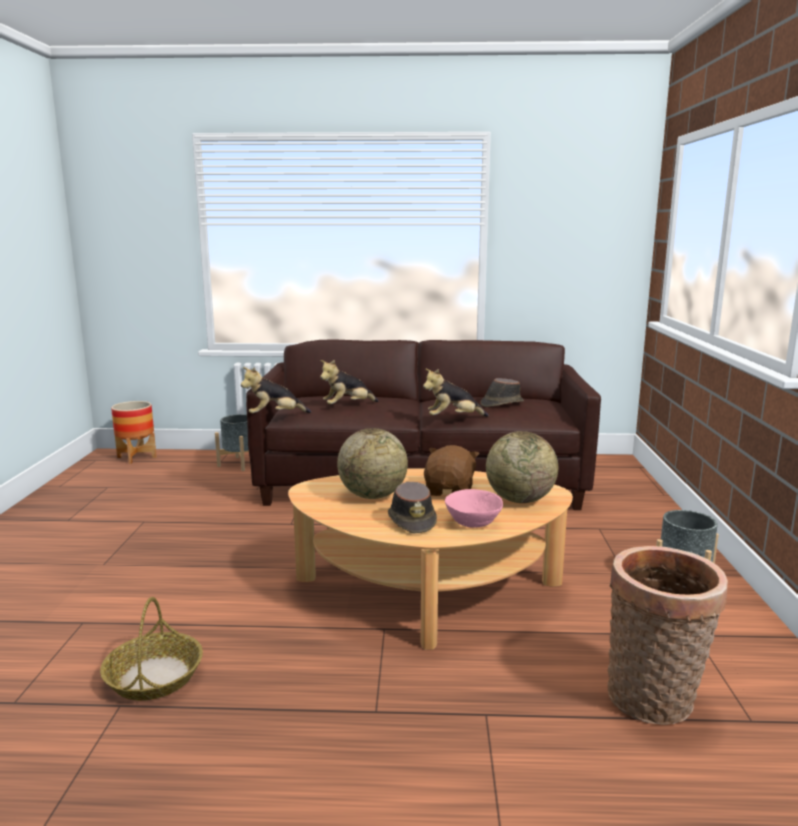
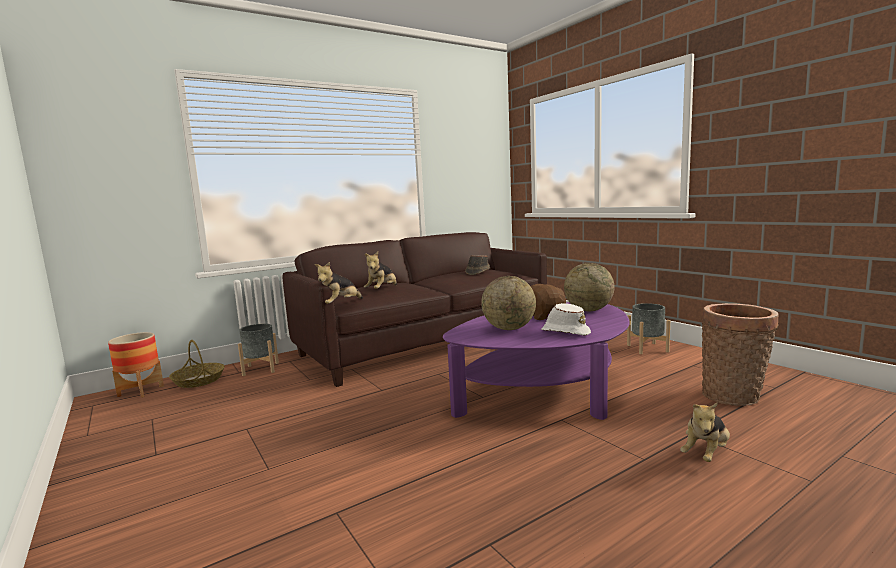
camera: 35 degrees left, 5 degrees down
basket [100,597,203,700] -> basket moved to [169,340,225,388]
beige coffee table [288,468,573,650] -> purple coffee table [443,302,630,420]
brown hat [388,482,437,534] -> white hat [541,303,591,336]
plush toy [423,368,489,417] -> plush toy moved to [680,402,730,462]
pink bowl [445,489,503,528] -> none

